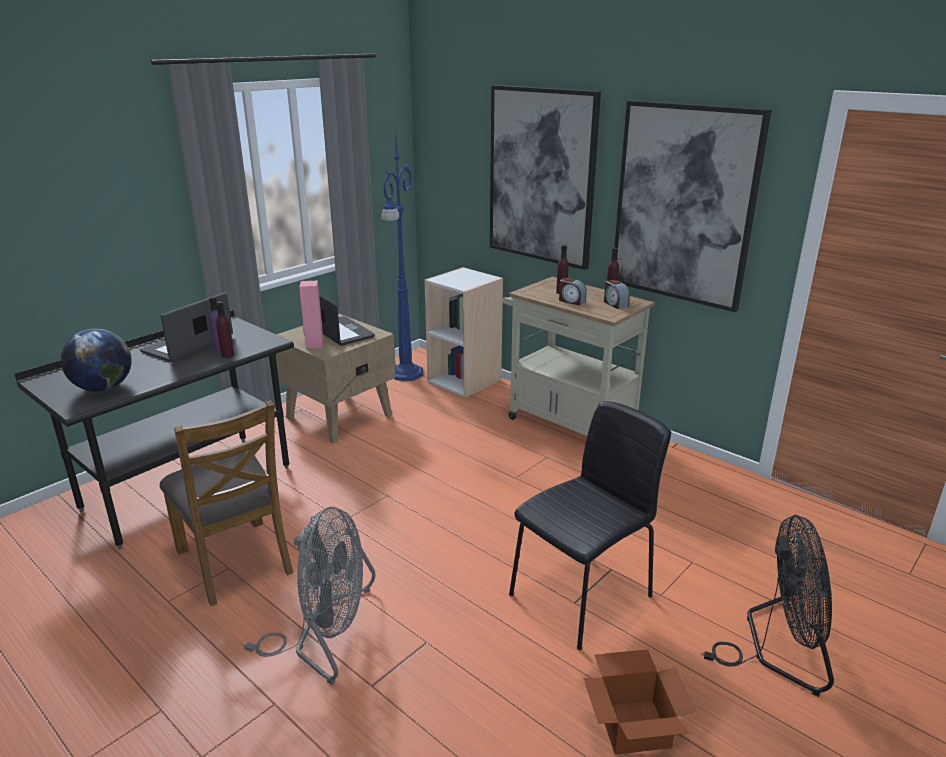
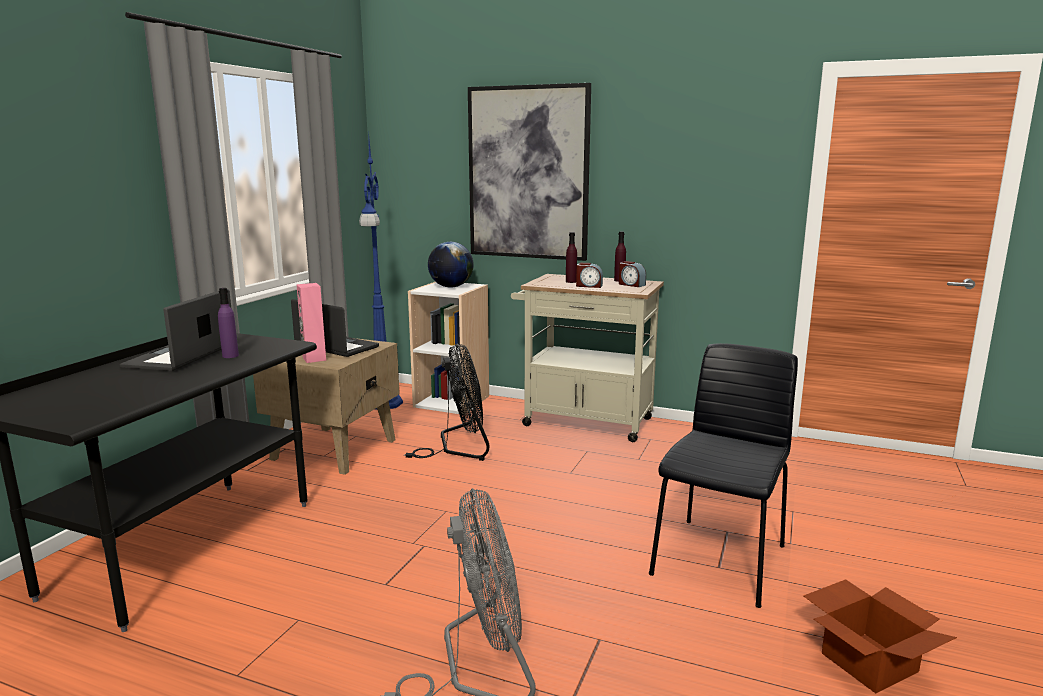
camera: 20 degrees left, 10 degrees down
globe [61,329,132,392] -> globe moved to [428,242,474,288]
brown chair [160,400,293,607] -> none
purple bottle [216,301,234,358] -> none
picture [614,100,772,312] -> none
black fan [701,515,834,697] -> black fan moved to [404,343,489,461]

